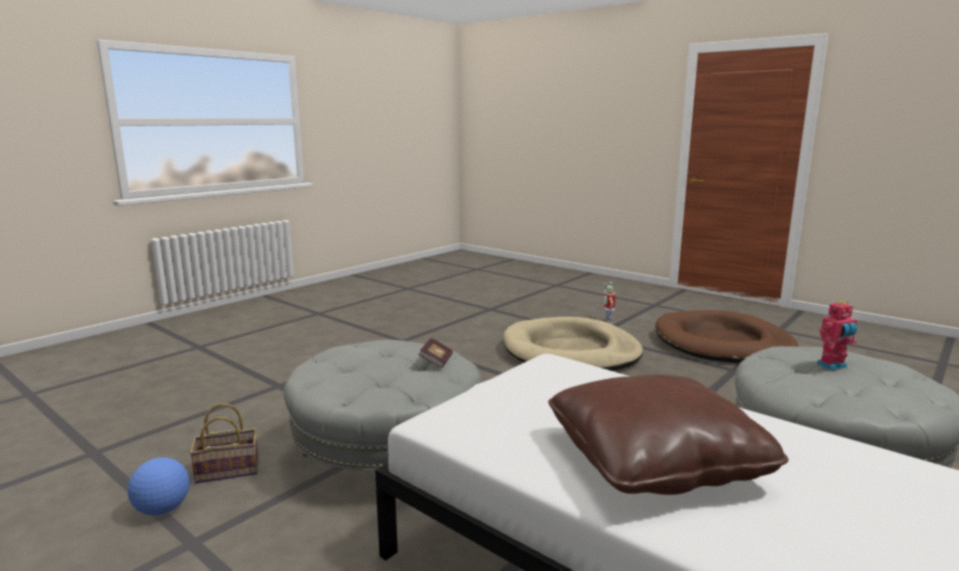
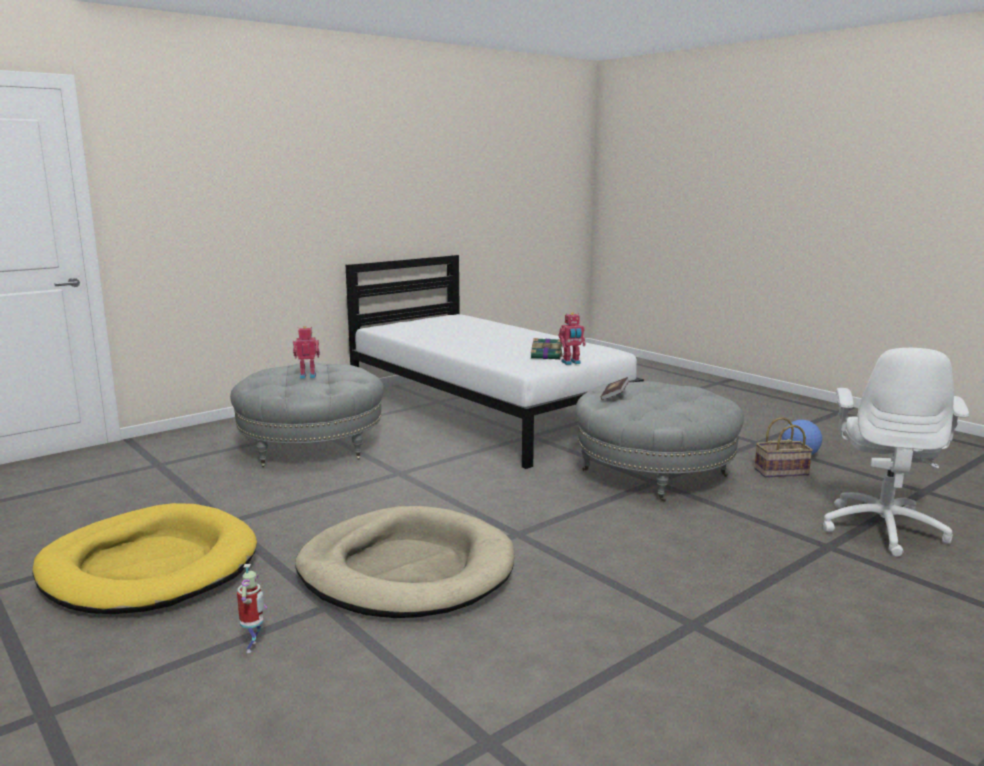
camera: 170 degrees left, 0 degrees up
brown pillow [548,374,789,495] -> none
brown dog bed [655,310,798,363] -> yellow dog bed [32,503,257,614]
none -> book [531,338,564,360]
none -> toy robot [559,312,586,365]
none -> white office chair [823,348,969,557]

